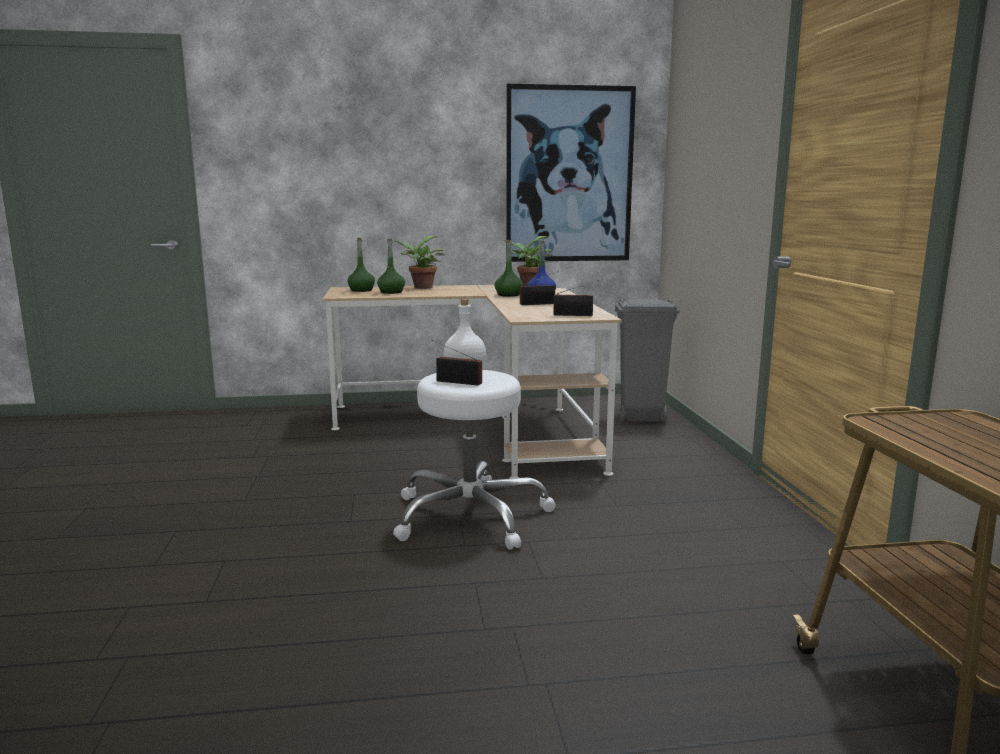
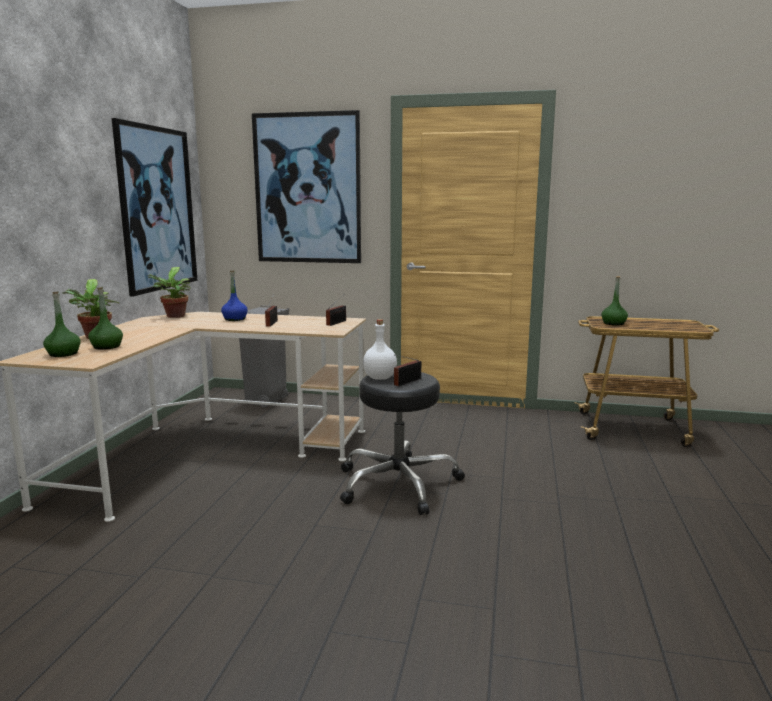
camera: 70 degrees left, 0 degrees up
white stool [393,370,556,550] -> black stool [340,372,465,515]
green bottle [494,240,523,297] -> green bottle moved to [601,276,628,326]
none -> picture [252,110,361,263]

